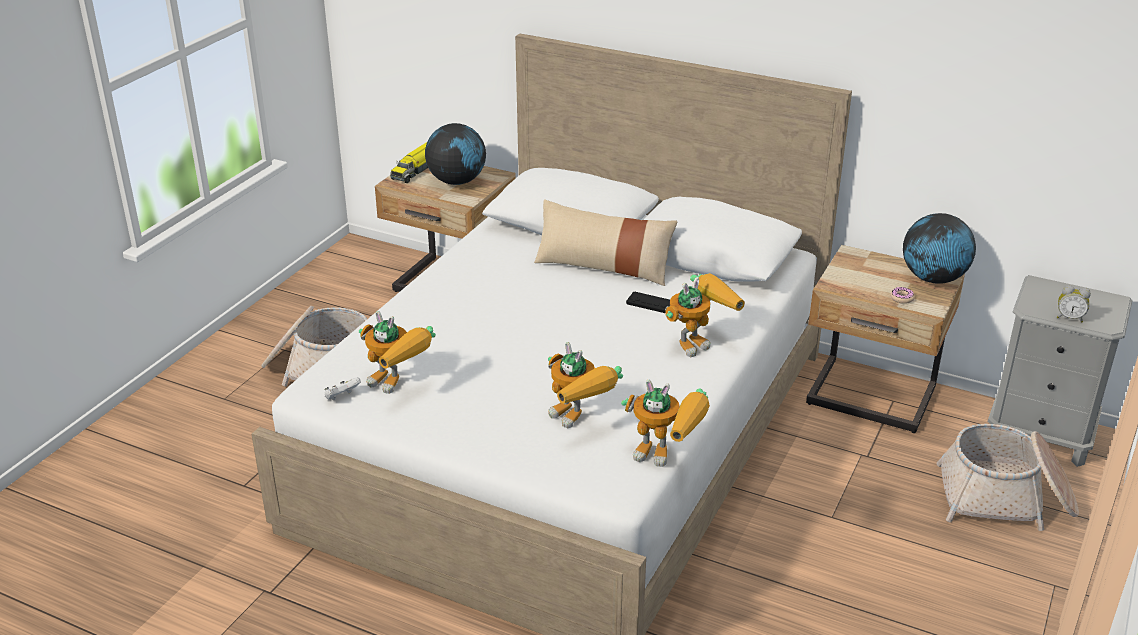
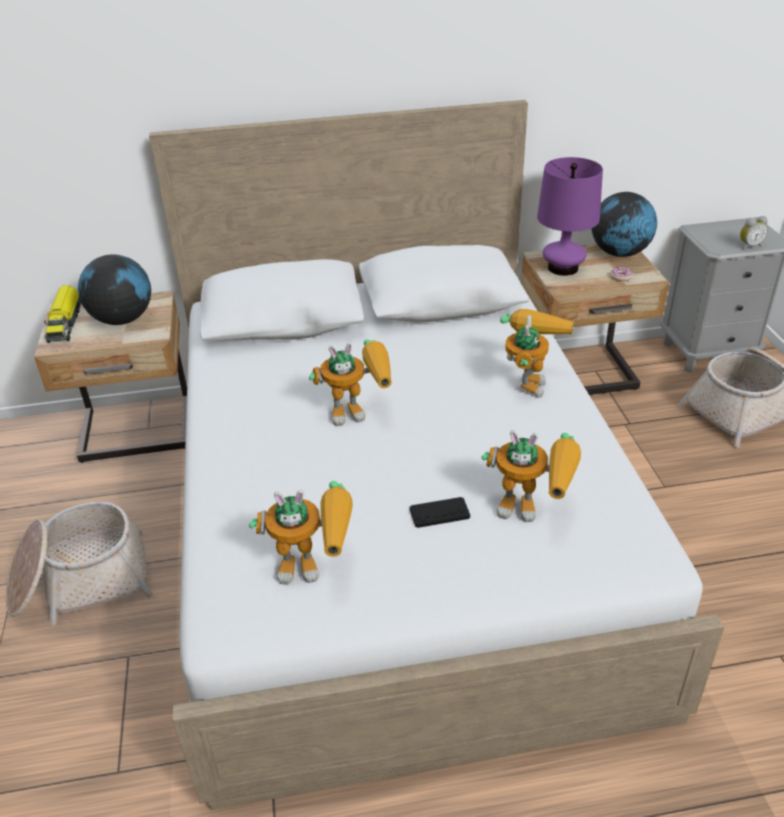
camera: 35 degrees left, 5 degrees up
white game controller [324,377,361,400] -> none
beige pillow [534,199,678,286] -> none
toy robot [621,379,710,467] -> toy robot moved to [309,339,392,426]
black game controller [626,292,670,313] -> black game controller moved to [410,497,470,528]
none -> purple table lamp [537,157,603,276]

